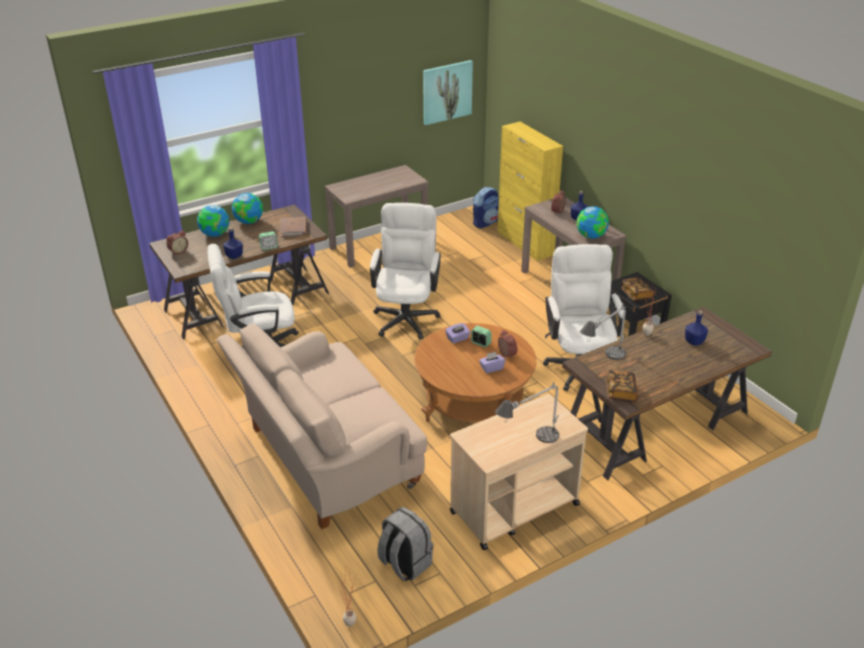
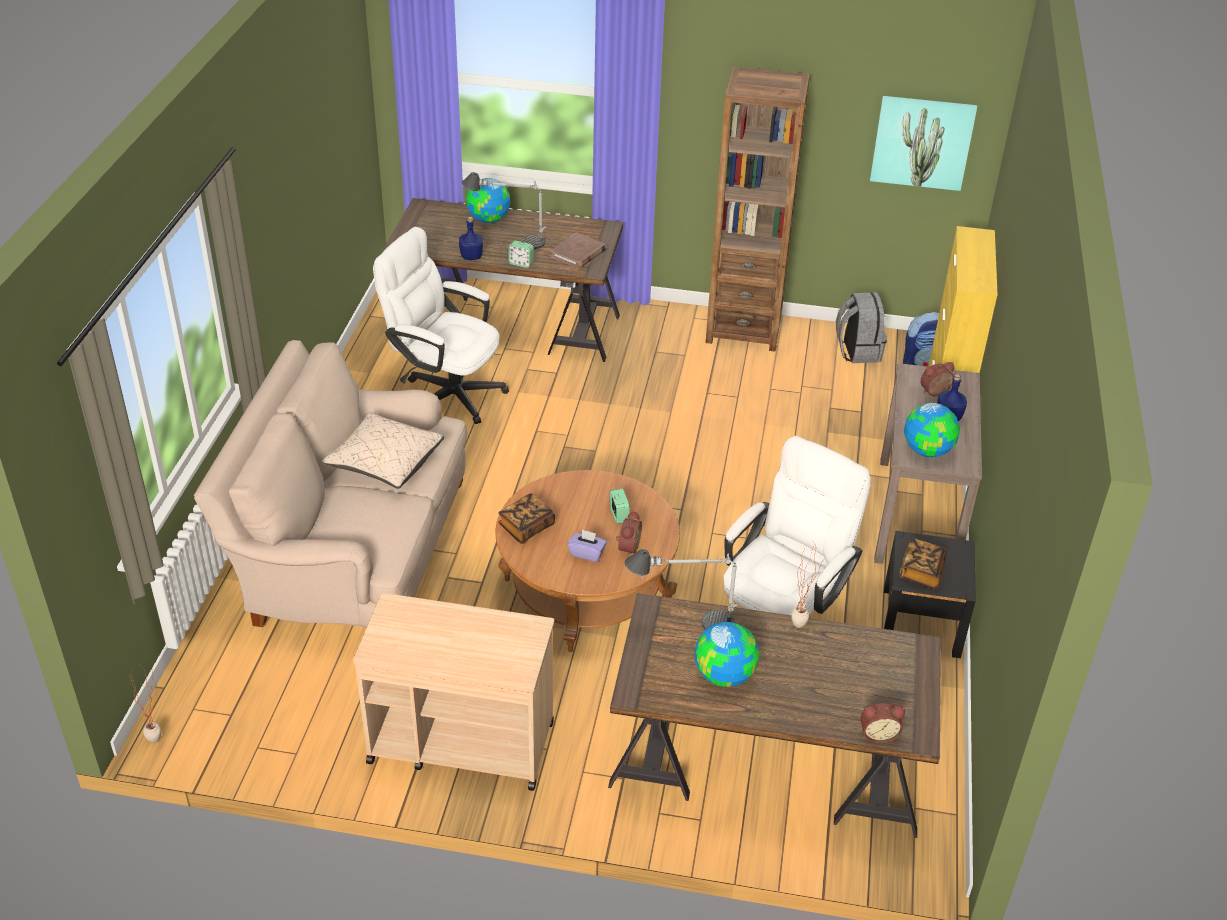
camera: 40 degrees right, 5 degrees up
alarm clock [166,230,188,254] -> alarm clock moved to [860,703,905,743]
globe [232,193,263,224] -> globe moved to [695,622,759,687]
brown console table [324,165,429,268] -> brown bookcase [705,67,810,352]
white office chair [370,203,441,339] -> none
grey backpack [377,507,433,582] -> grey backpack moved to [836,292,887,363]
purple tissue box [445,323,471,344] -> none
table lamp [495,382,559,443] -> table lamp moved to [462,172,547,249]
book [606,370,638,402] -> book moved to [498,493,555,544]
blue bottle [685,311,708,346] -> none
none -> beige pillow [322,412,444,489]

